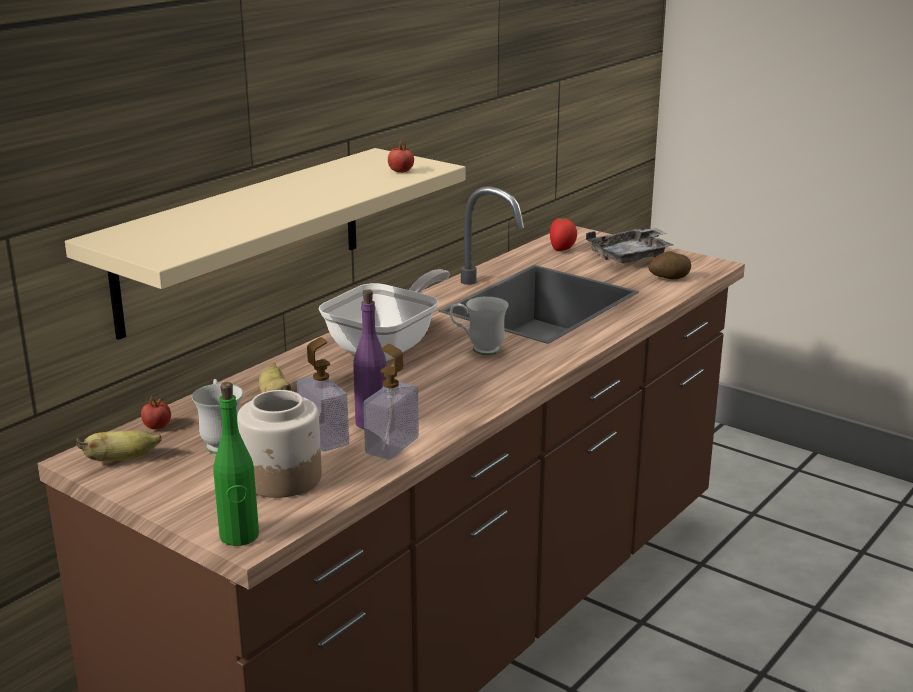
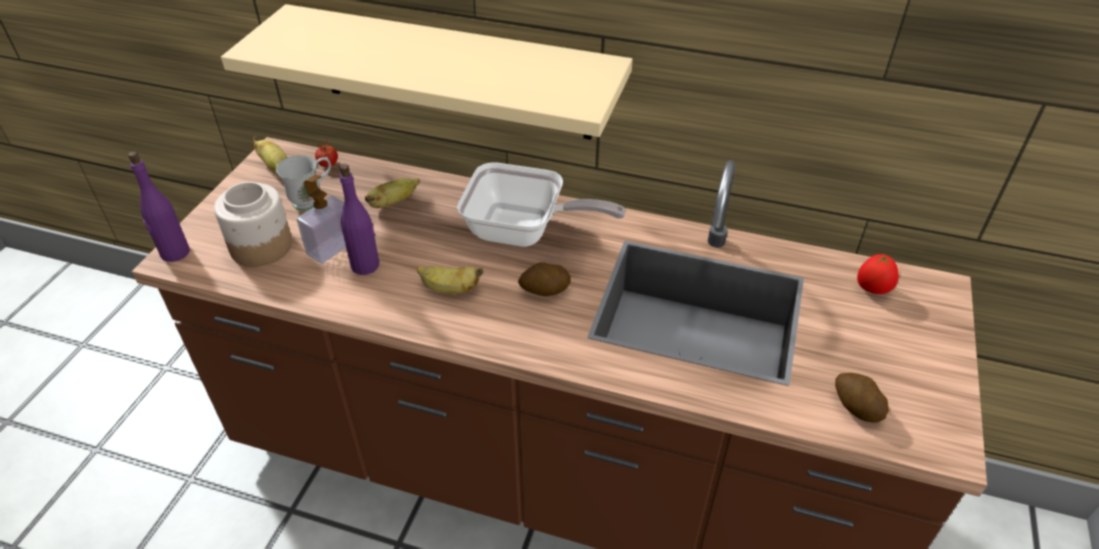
camera: 70 degrees right, 20 degrees up
green bottle [213,382,259,546] -> purple bottle [128,151,190,262]
soap dispenser [363,344,419,460] -> none
tomato [388,139,414,173] -> none
white mug [450,296,509,355] -> potato [518,262,571,296]
grey tray [586,228,673,263] -> none
none -> banana [417,266,483,294]

